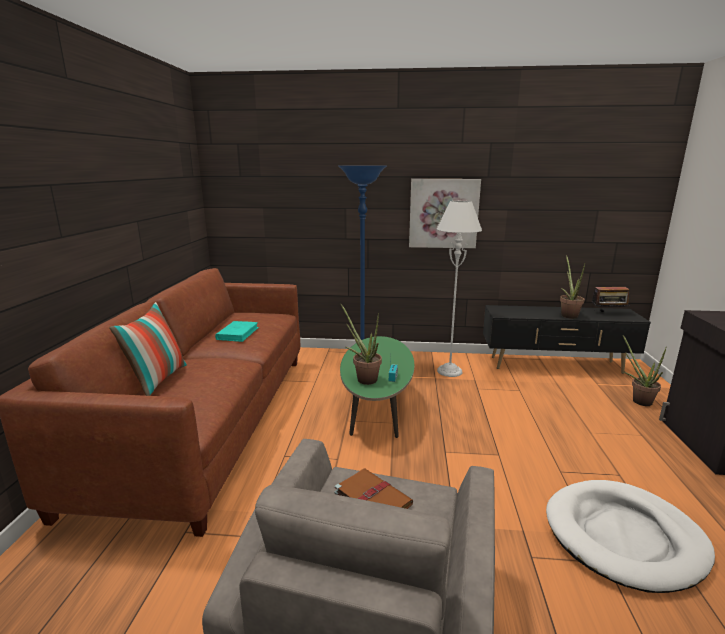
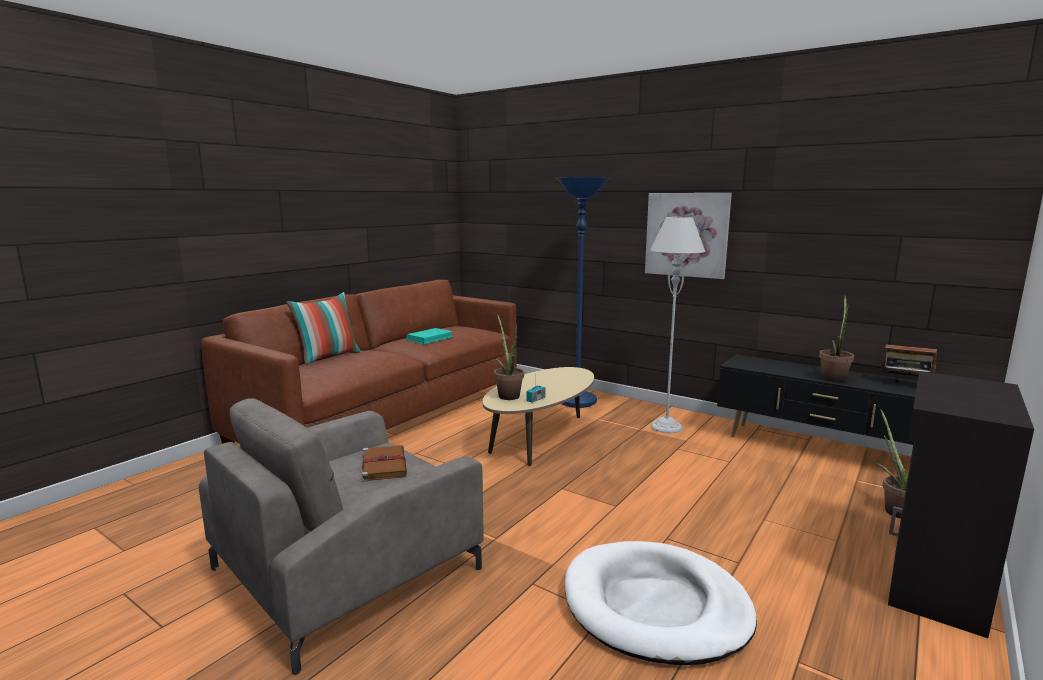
camera: 30 degrees right, 5 degrees down
green coffee table [340,336,414,438] -> beige coffee table [482,367,594,466]

